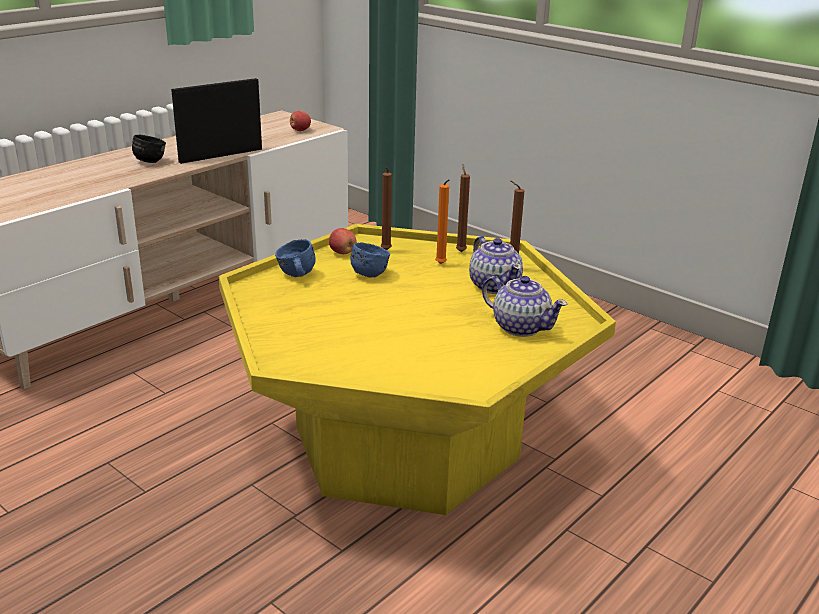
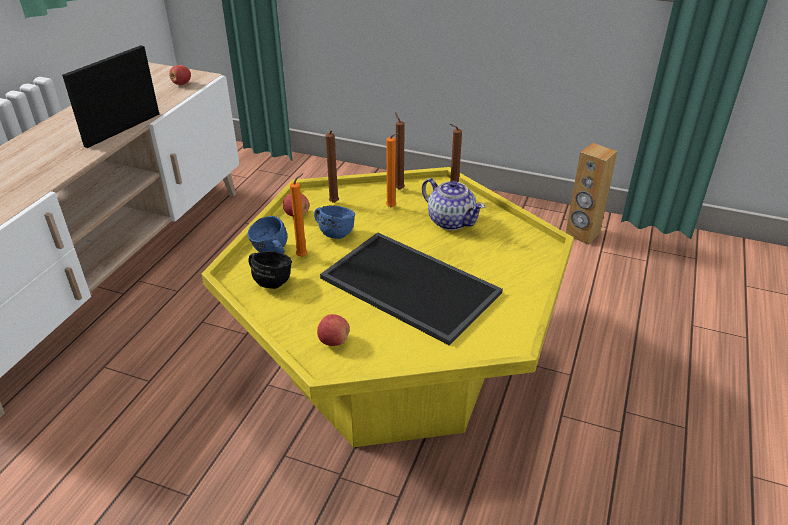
camera: 20 degrees left, 10 degrees up
black mug [132,135,166,163] -> black mug moved to [248,251,292,289]
teapot [482,276,567,337] -> none
none -> orange candle [290,173,307,257]
none -> apple [317,314,350,346]
none -> tray [320,232,503,346]
none -> brown speaker [566,143,617,245]

